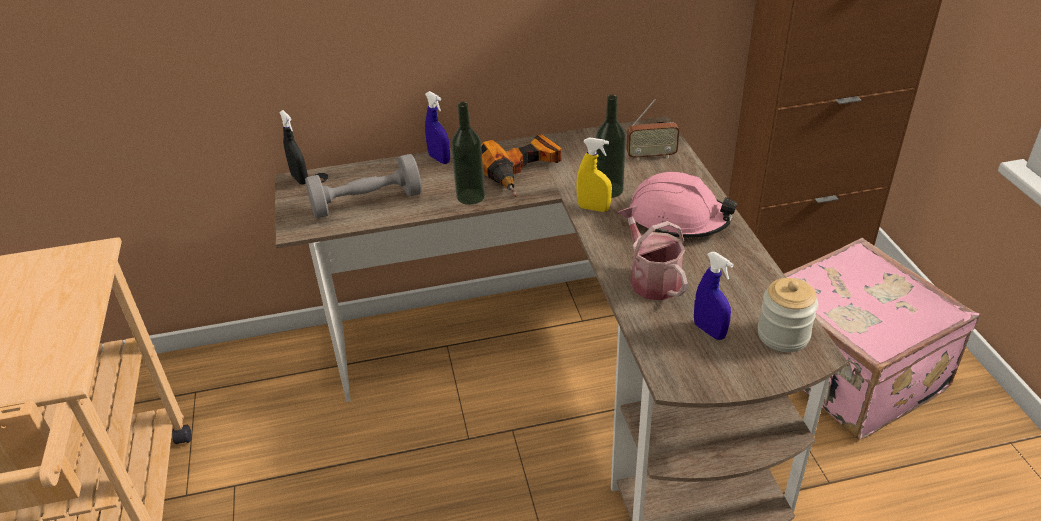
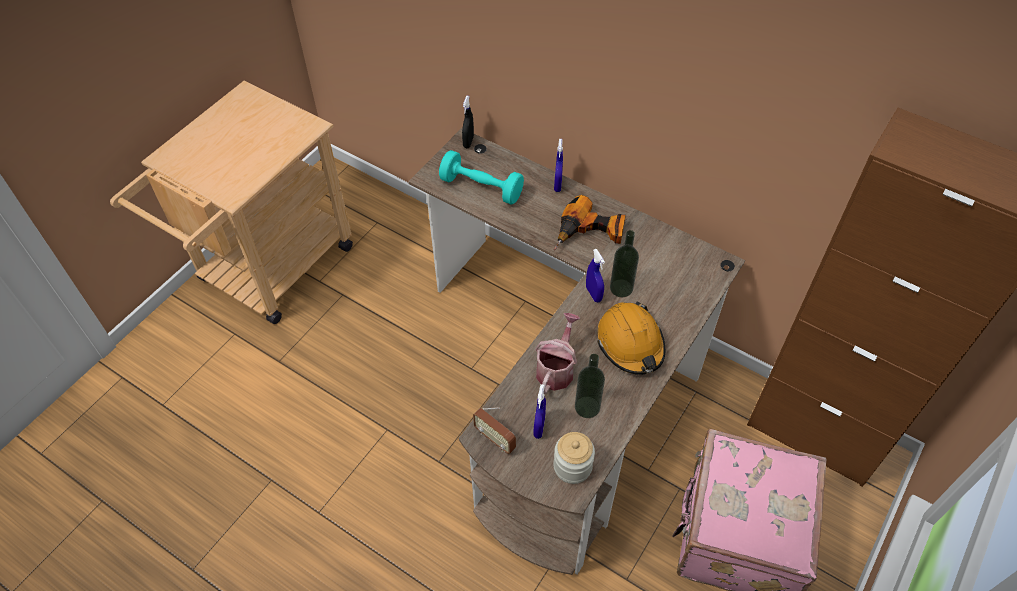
camera: 45 degrees right, 15 degrees up
grey dumbbell [305,154,422,218] -> turquoise dumbbell [439,150,524,205]
bottle [451,102,485,205] -> bottle moved to [575,354,605,418]
yellow spray bottle [576,137,612,212] -> blue spray bottle [586,249,605,302]
radio [627,99,680,161] -> radio moved to [473,407,516,454]
pink hard hat [630,172,737,238] -> orange hard hat [597,302,665,375]

